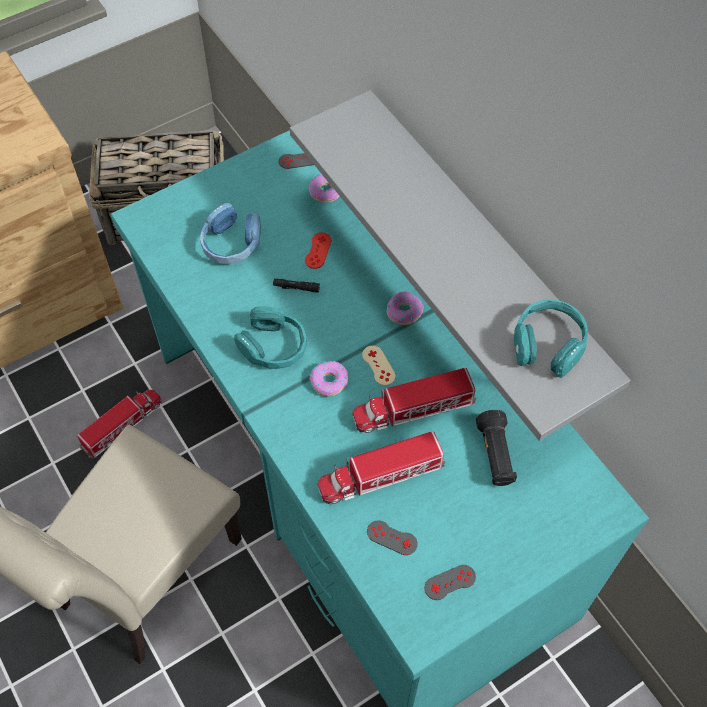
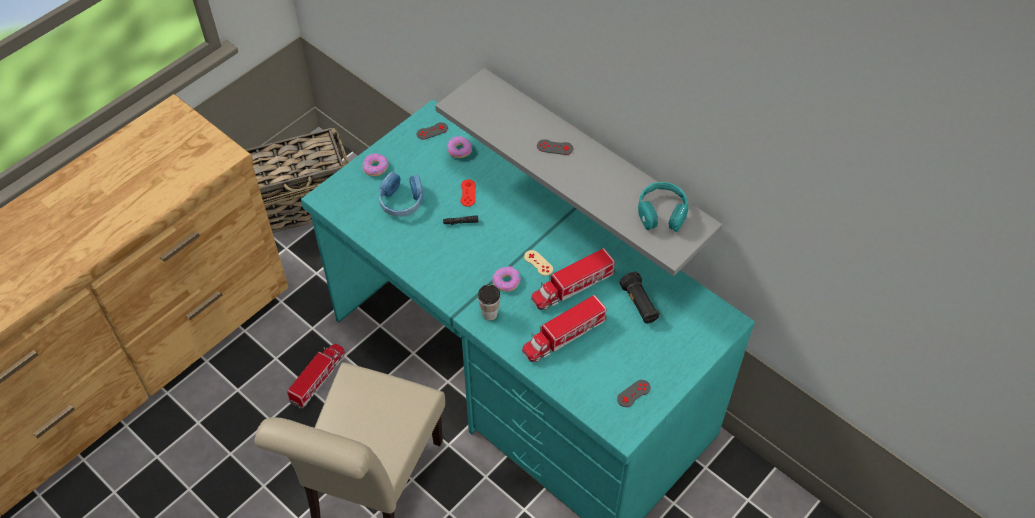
camera: 15 degrees left, 5 degrees down
turquoise headphones [234,306,306,369] -> none
grey game controller [367,520,418,555] -> grey game controller moved to [537,139,573,155]
donut [387,292,424,325] -> donut moved to [362,154,389,176]
none -> cup [478,284,500,320]

